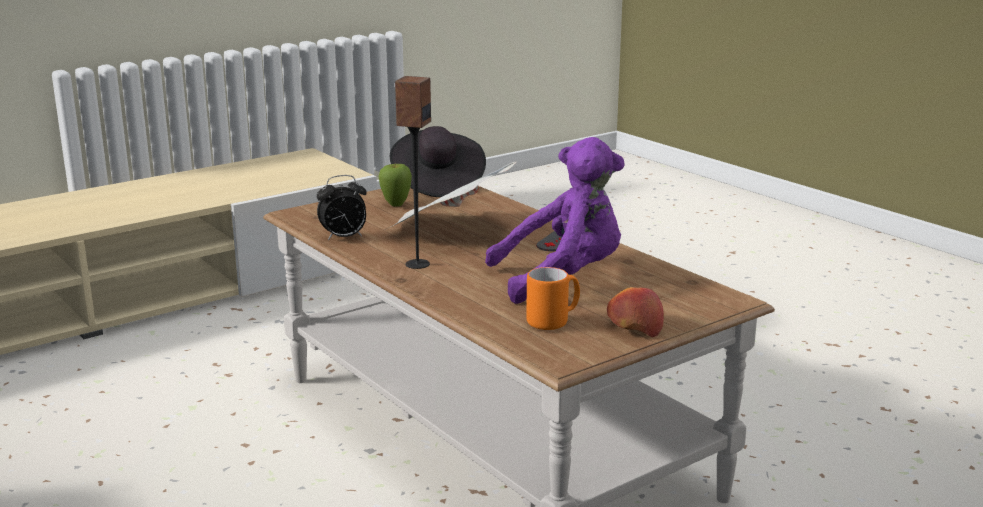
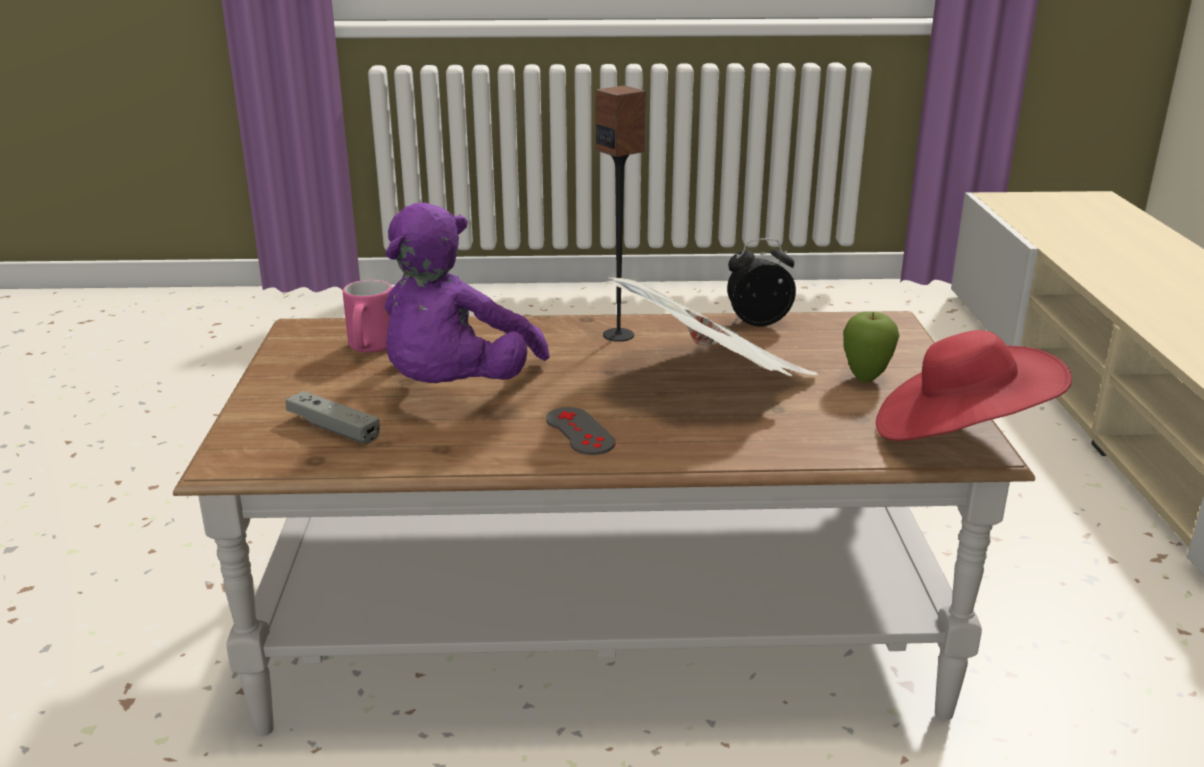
camera: 125 degrees right, 5 degrees up
alarm clock [317,175,367,241] -> alarm clock turned 60 degrees clockwise [727,238,796,326]
black hat [390,126,486,197] -> red hat [876,330,1072,441]
orange mug [526,267,580,330] -> pink mug [343,280,392,353]
apple [607,287,664,337] -> none
none -> grey game controller [285,391,380,444]

